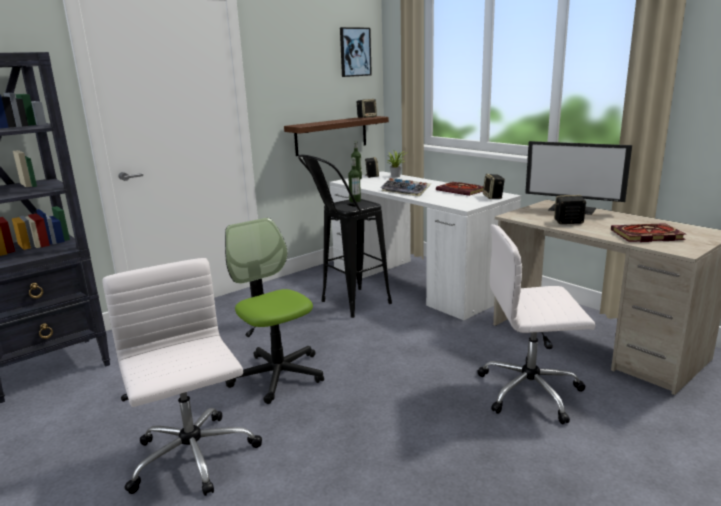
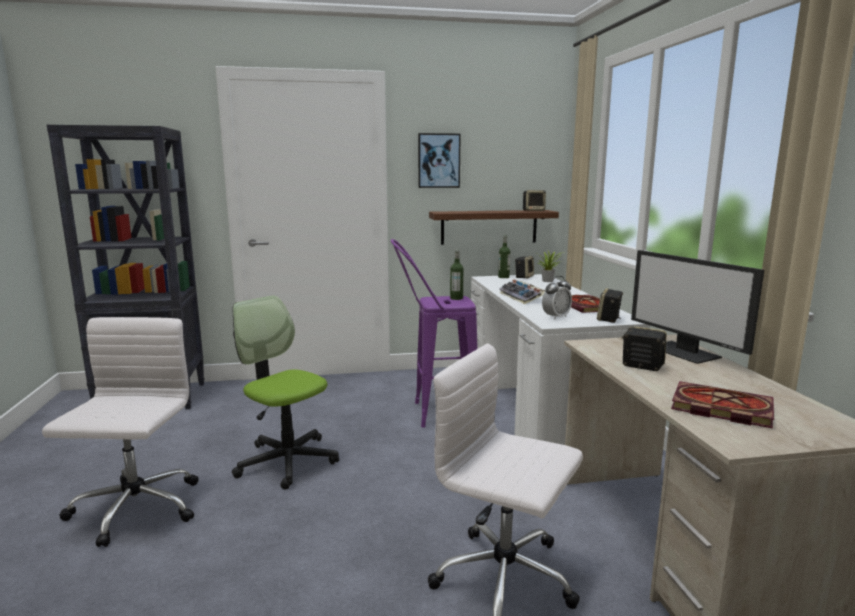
camera: 30 degrees right, 5 degrees down
office chair [225,218,324,404] -> office chair turned 45 degrees counterclockwise [232,295,339,490]
black stool [298,154,392,318] -> purple stool [390,239,478,428]
picture [340,27,372,77] -> picture moved to [418,133,461,188]
none -> alarm clock [542,276,572,320]

